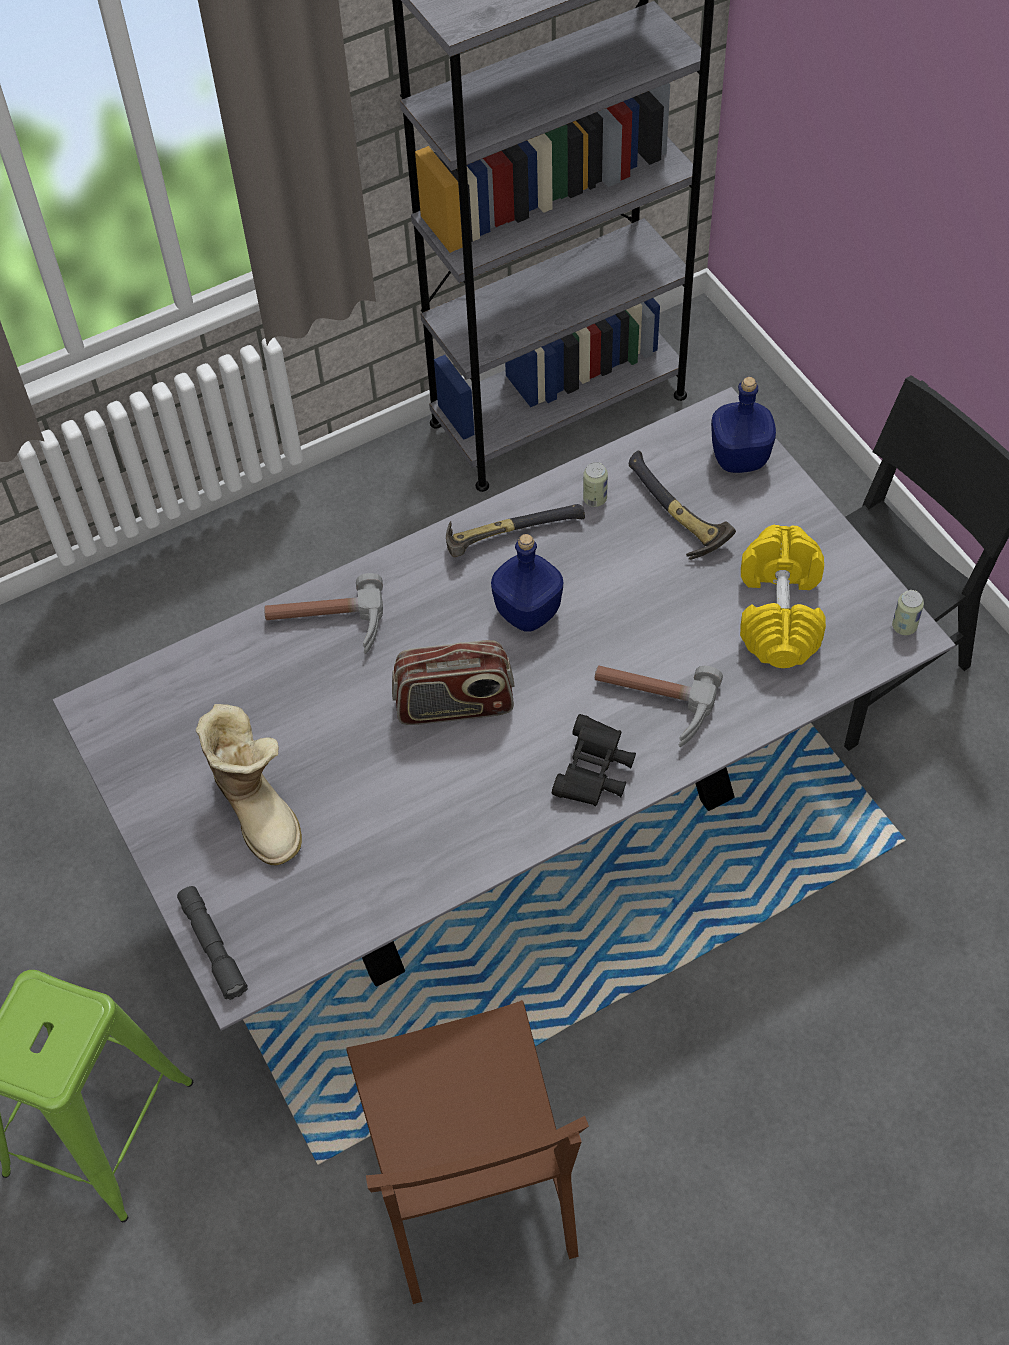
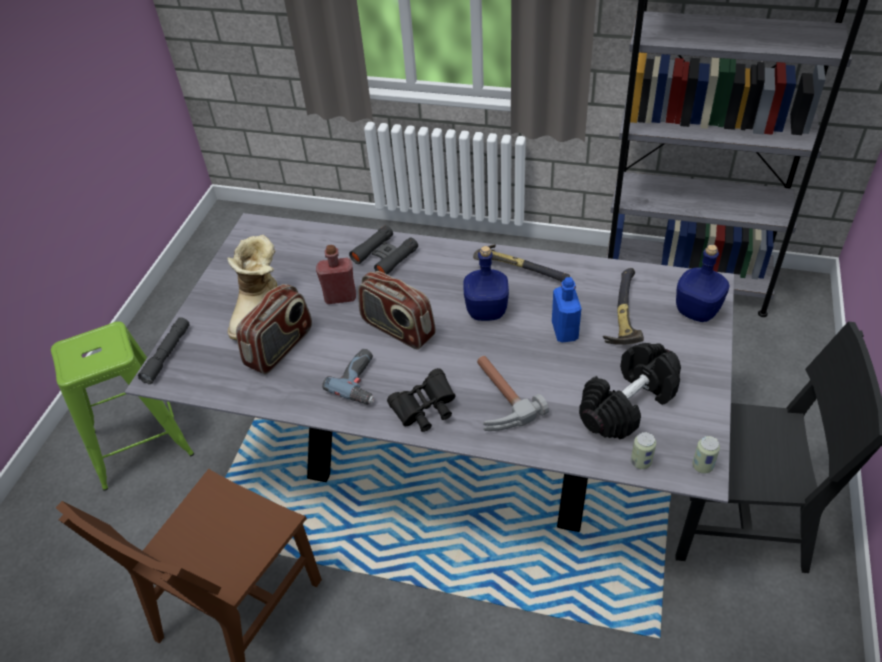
camera: 45 degrees right, 10 degrees down
hammer [264,573,383,654] -> black binoculars [349,225,418,275]
can [583,462,608,507] -> can moved to [631,432,656,469]
yellow dumbbell [740,525,826,668] -> black dumbbell [579,343,681,439]
none -> radio [236,284,312,375]
none -> red bottle [316,245,356,304]
none -> power drill [322,349,374,405]
none -> blue bottle [552,277,581,342]

